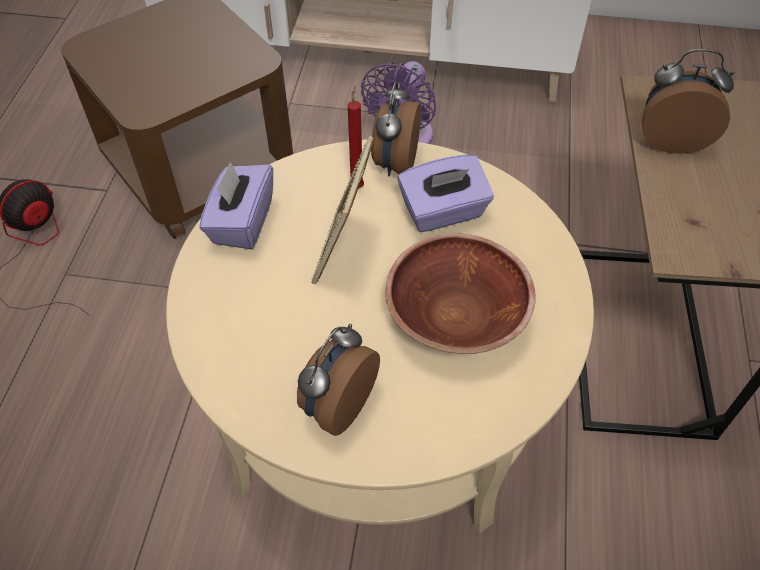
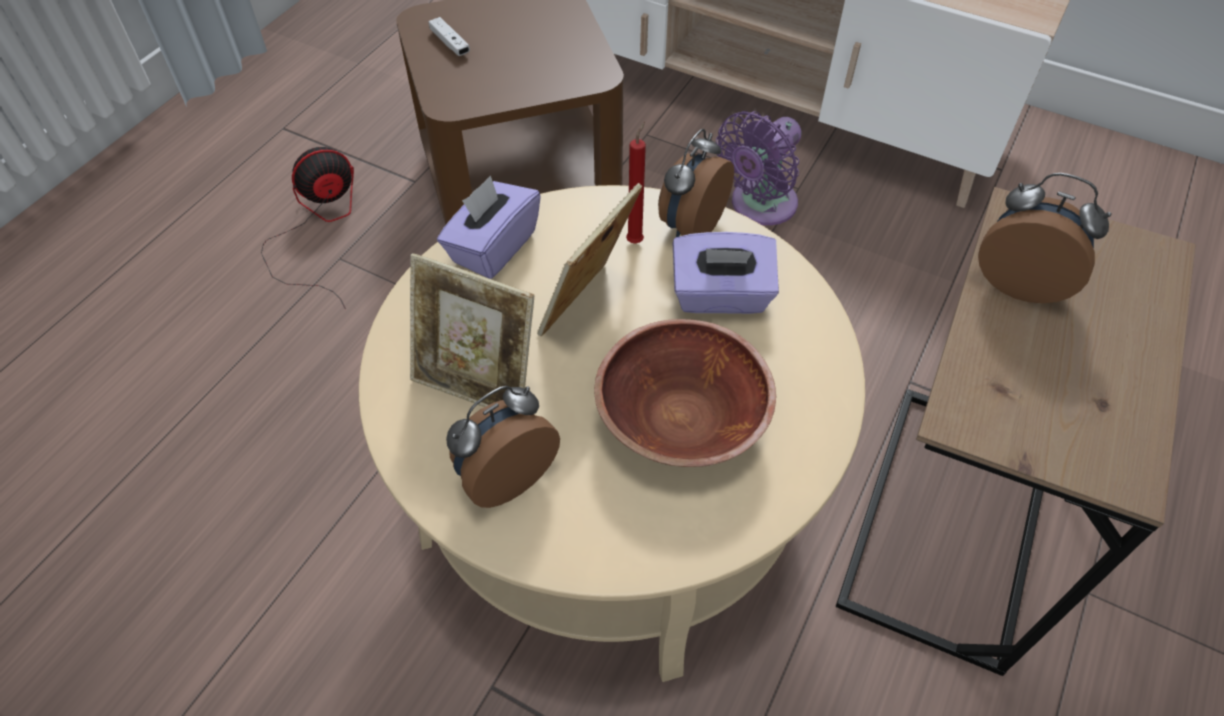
camera: 20 degrees right, 0 degrees up
none -> picture frame [410,253,534,407]
none -> white game controller [429,17,470,56]

